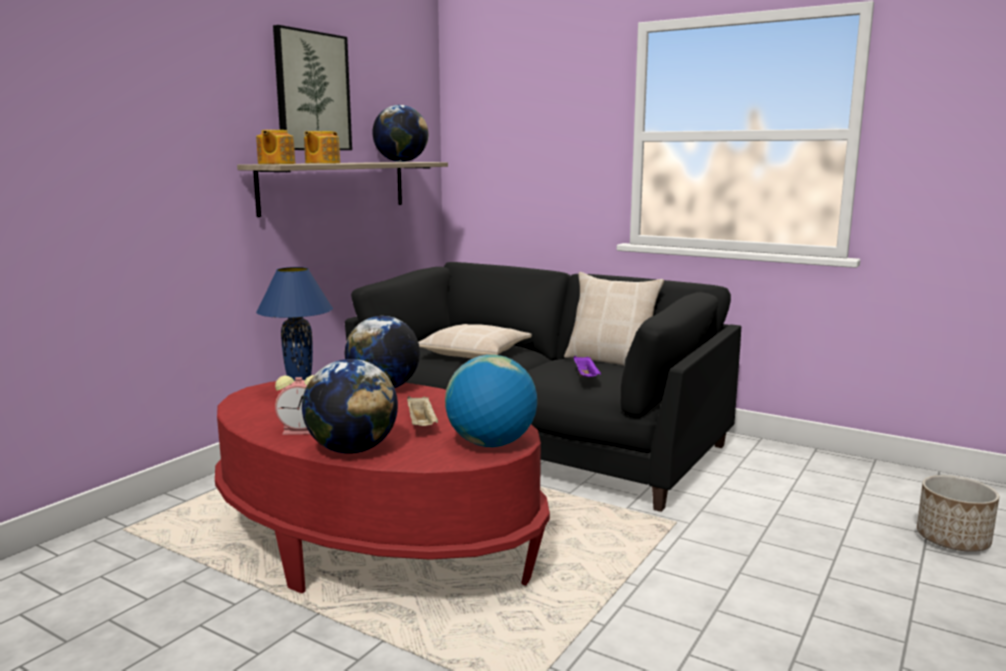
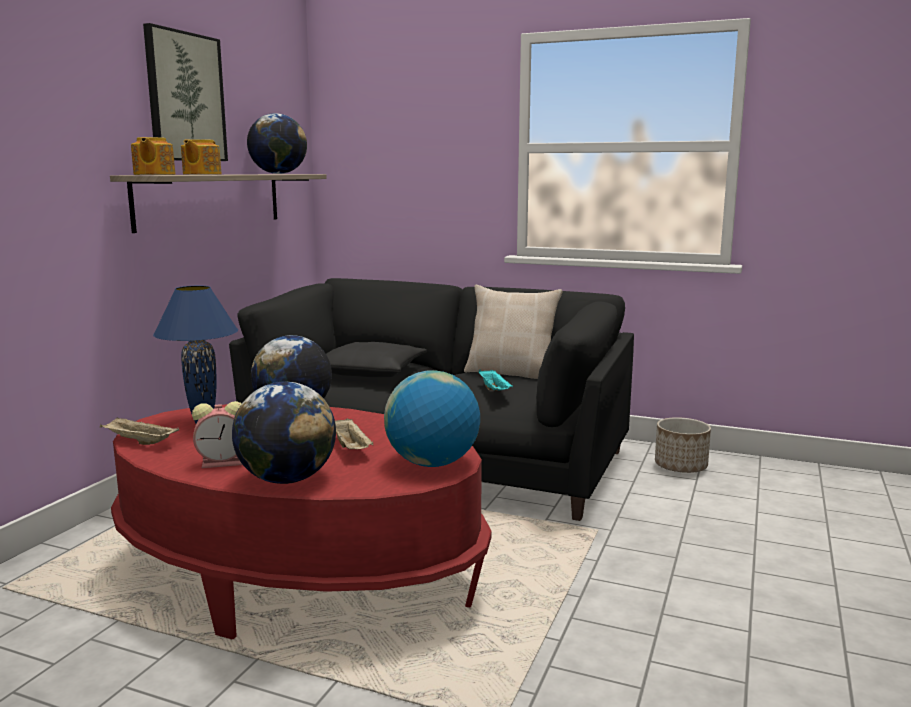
camera: 10 degrees left, 0 degrees up
beige pillow [418,324,532,358] -> black pillow [326,342,427,377]
purple tray [574,356,601,377] -> turquoise tray [479,369,513,391]
planter [917,475,999,552] -> planter moved to [655,417,711,473]
none -> beige tray [100,417,179,445]

